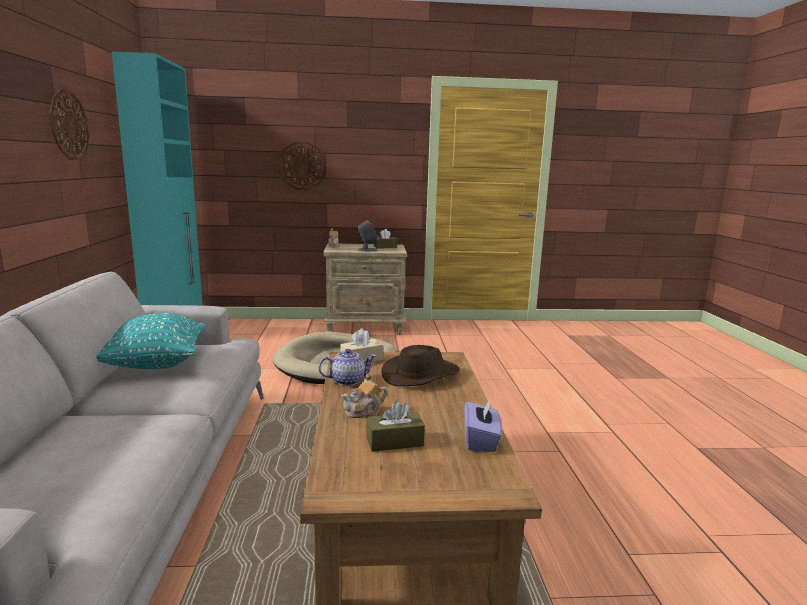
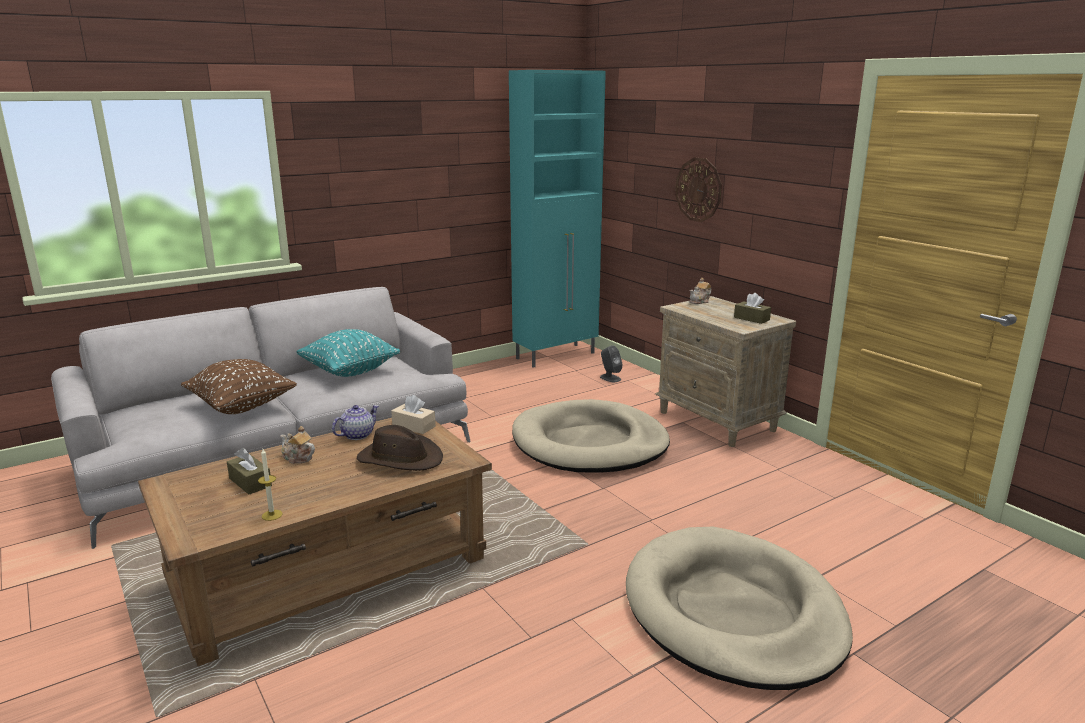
camera: 60 degrees right, 5 degrees up
wall clock [50,89,89,160] -> none
teapot [318,349,376,386] -> teapot turned 90 degrees counterclockwise [332,405,379,440]
grey speaker [357,220,378,251] -> grey speaker moved to [600,346,623,382]
purple tissue box [465,398,502,452] -> candle [258,449,283,521]
none -> brown pillow [181,359,297,414]
none -> beige dog bed [626,527,853,690]

